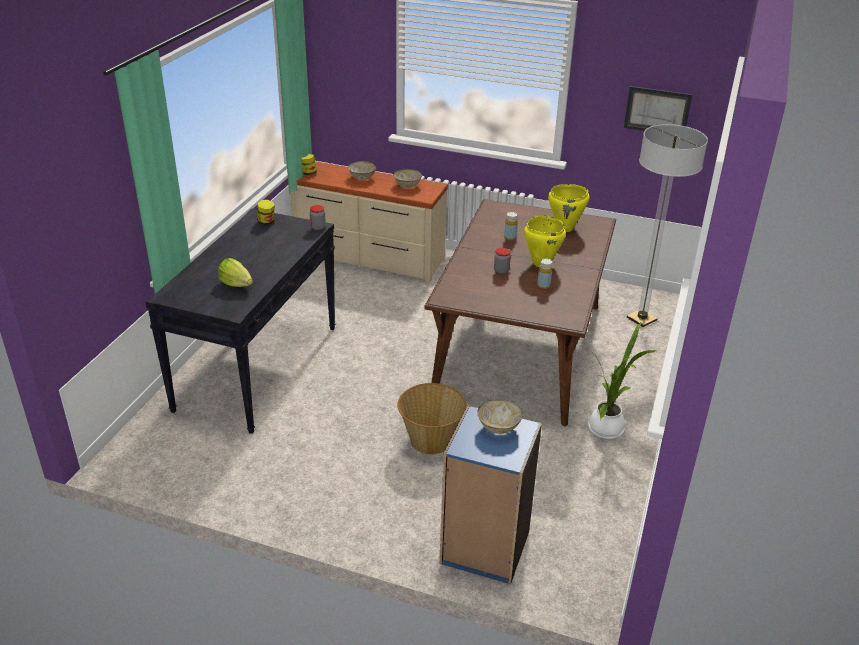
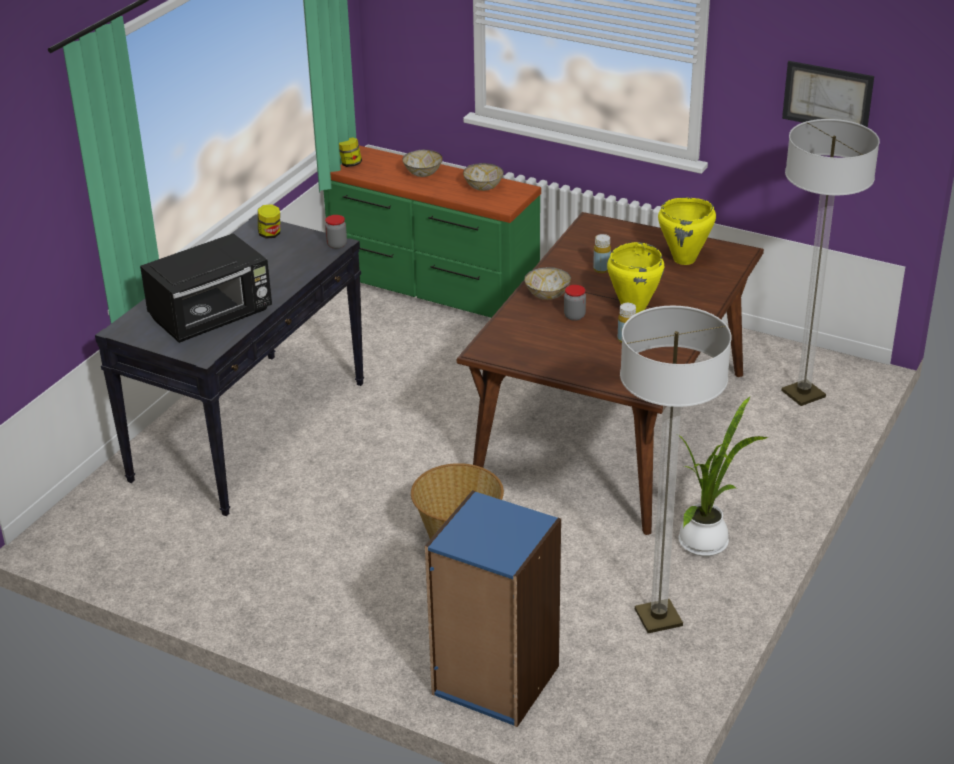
camera: 10 degrees right, 0 degrees up
lettuce [218,258,253,287] -> black microwave [140,233,272,343]
beige dresser [290,161,448,283] -> green dresser [324,146,541,318]
bowl [478,399,522,434] -> bowl moved to [524,267,571,300]
none -> floor lamp [620,306,732,633]

